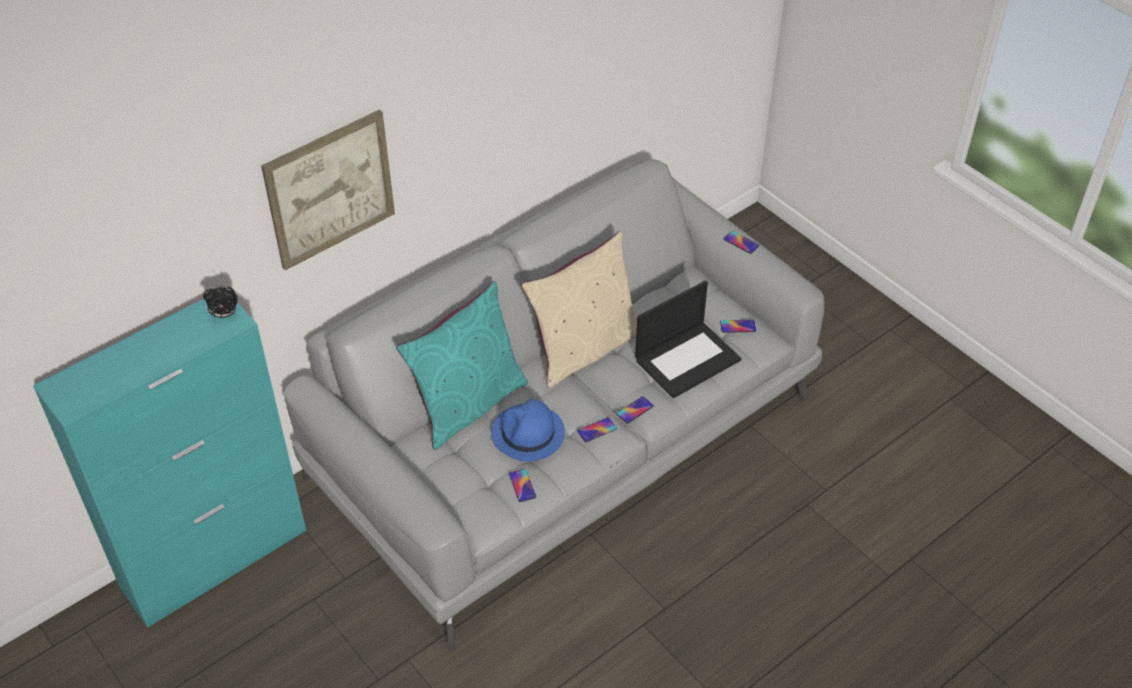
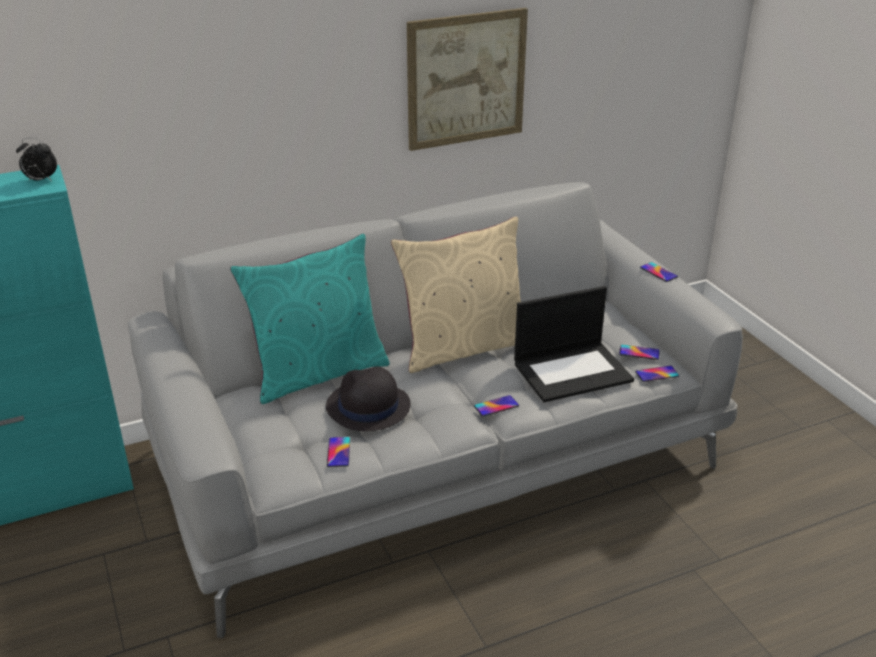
camera: 15 degrees right, 15 degrees down
picture [261,110,395,270] -> picture moved to [407,8,528,151]
blue hat [491,399,565,462] -> black hat [326,366,411,431]
phone [577,417,617,442] -> phone moved to [635,366,679,382]

